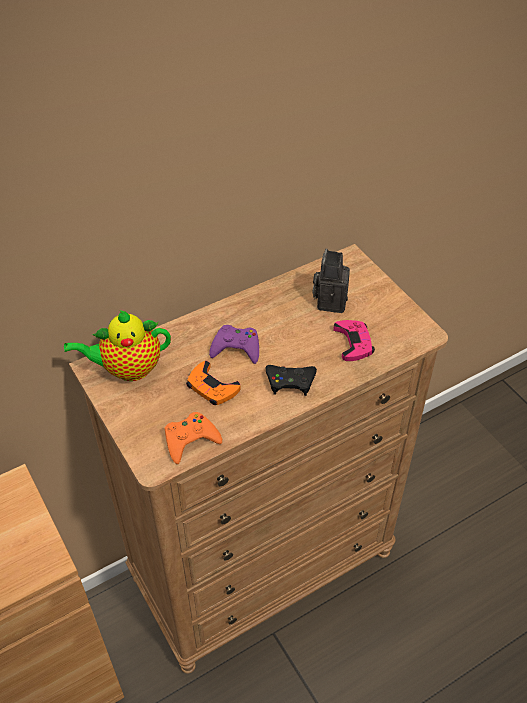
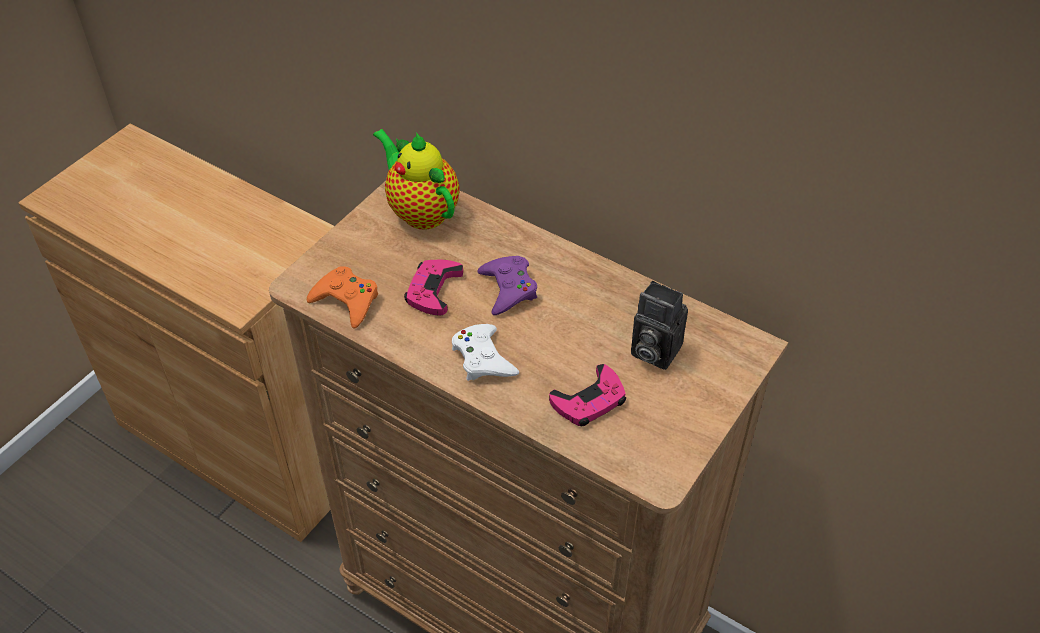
camera: 65 degrees right, 0 degrees up
orange game controller [186,361,241,405] -> pink game controller [404,259,463,315]
black game controller [265,365,317,396] -> white game controller [452,324,519,381]
camera [313,248,350,313] -> camera turned 135 degrees counterclockwise [631,281,688,370]

